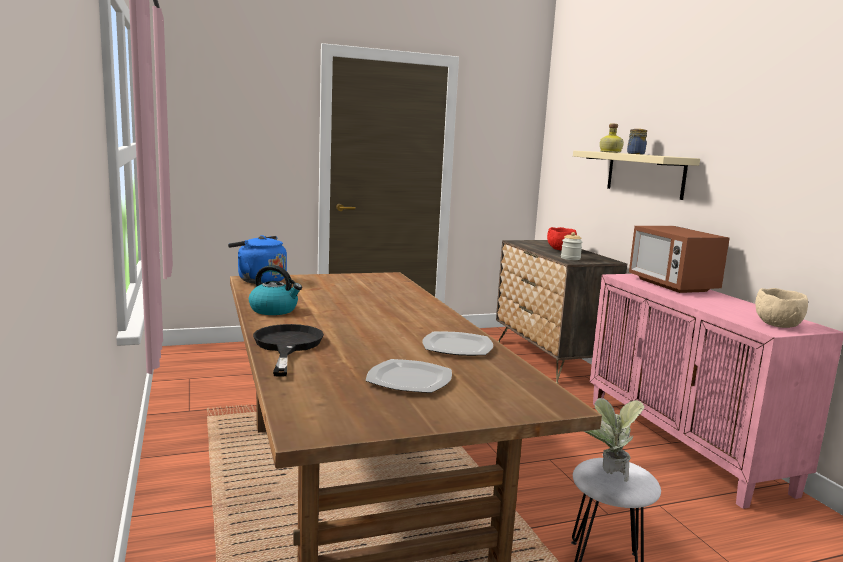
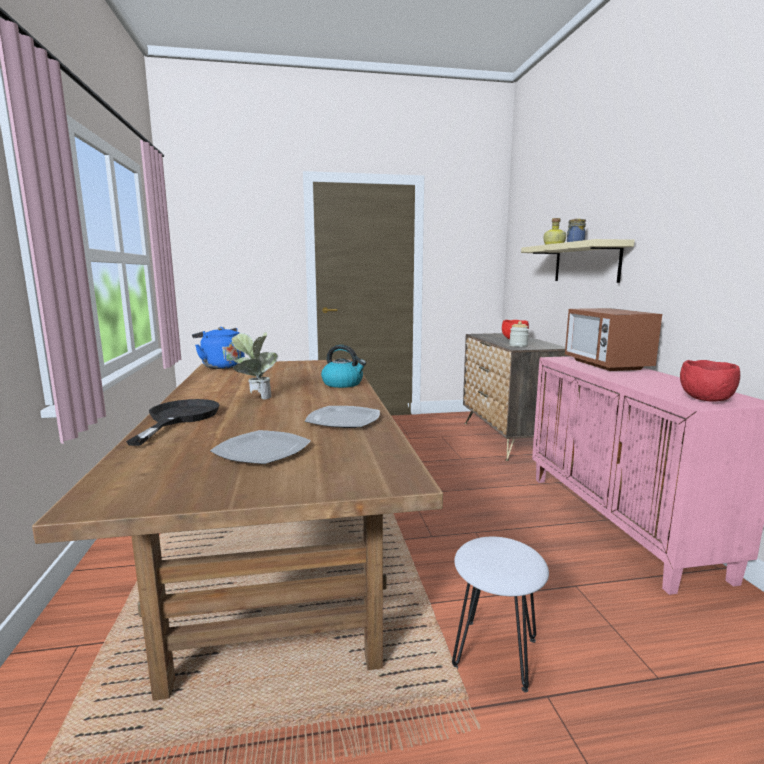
camera: 10 degrees right, 0 degrees up
kettle [249,265,302,315] -> kettle moved to [321,345,366,388]
potted plant [583,398,645,482] -> potted plant moved to [232,333,278,399]
beige bowl [755,288,808,328] -> red bowl [680,360,740,401]

